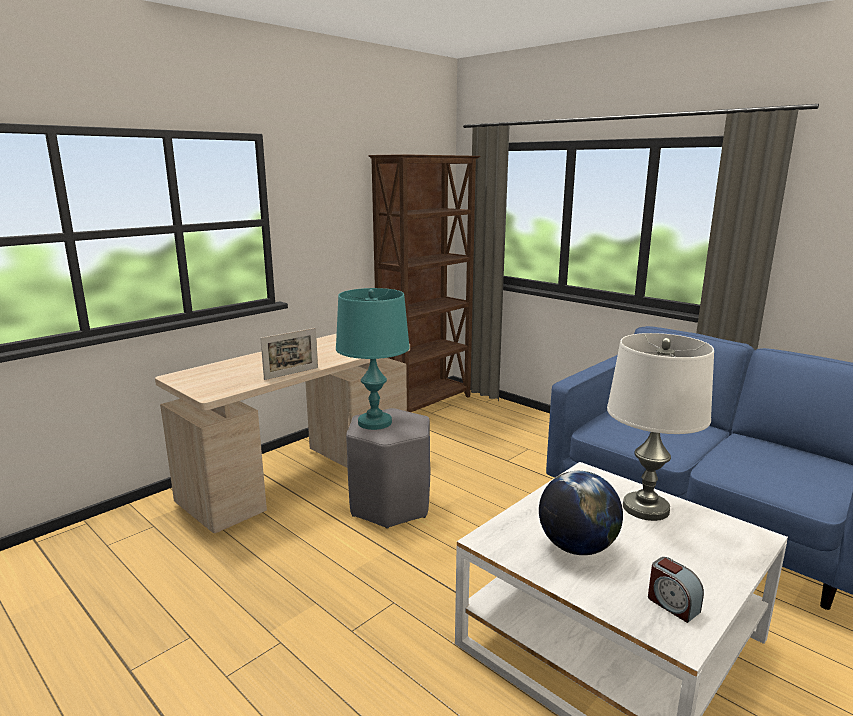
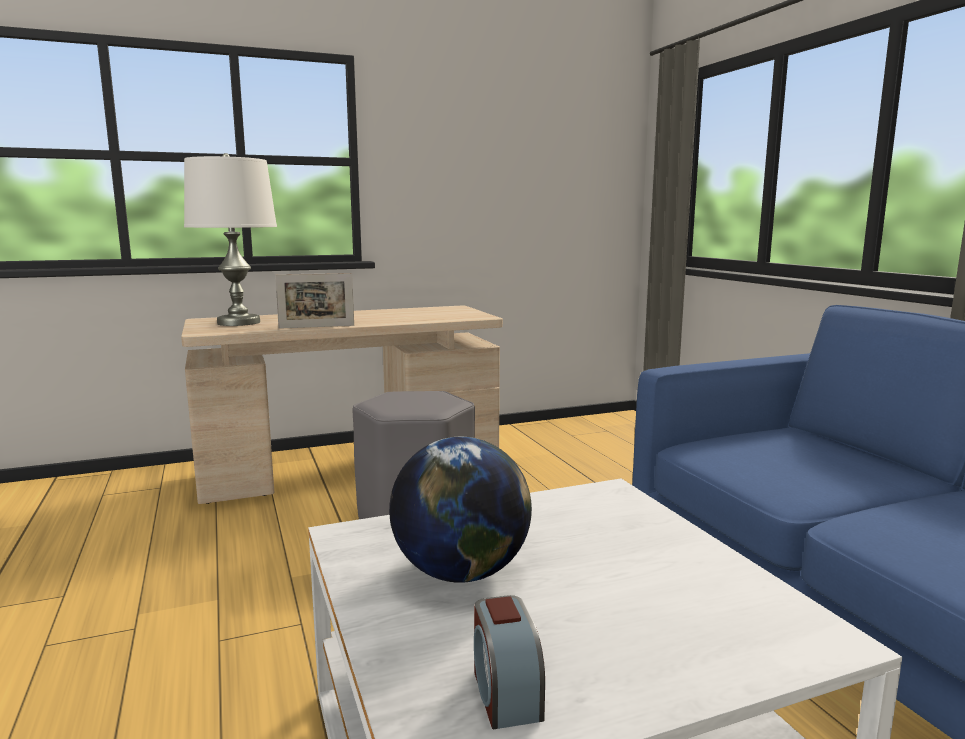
camera: 25 degrees right, 5 degrees down
turquoise table lamp [336,288,410,430] -> none
brown bookcase [368,154,481,412] -> none
white table lamp [607,333,714,521] -> white table lamp moved to [184,153,277,326]

